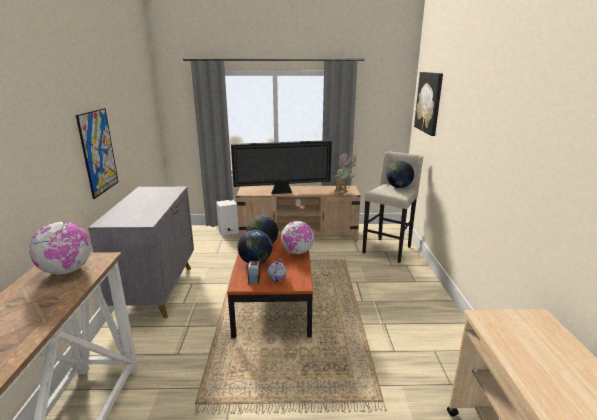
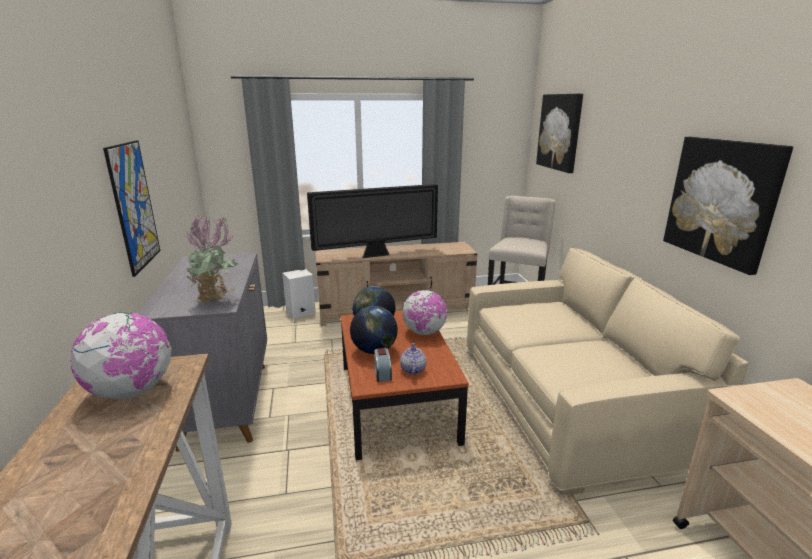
camera: 10 degrees left, 0 degrees up
potted plant [334,153,356,193] -> potted plant moved to [184,216,238,303]
globe [387,161,414,188] -> none
none -> beige sofa [467,248,749,495]
none -> picture [663,137,793,275]

